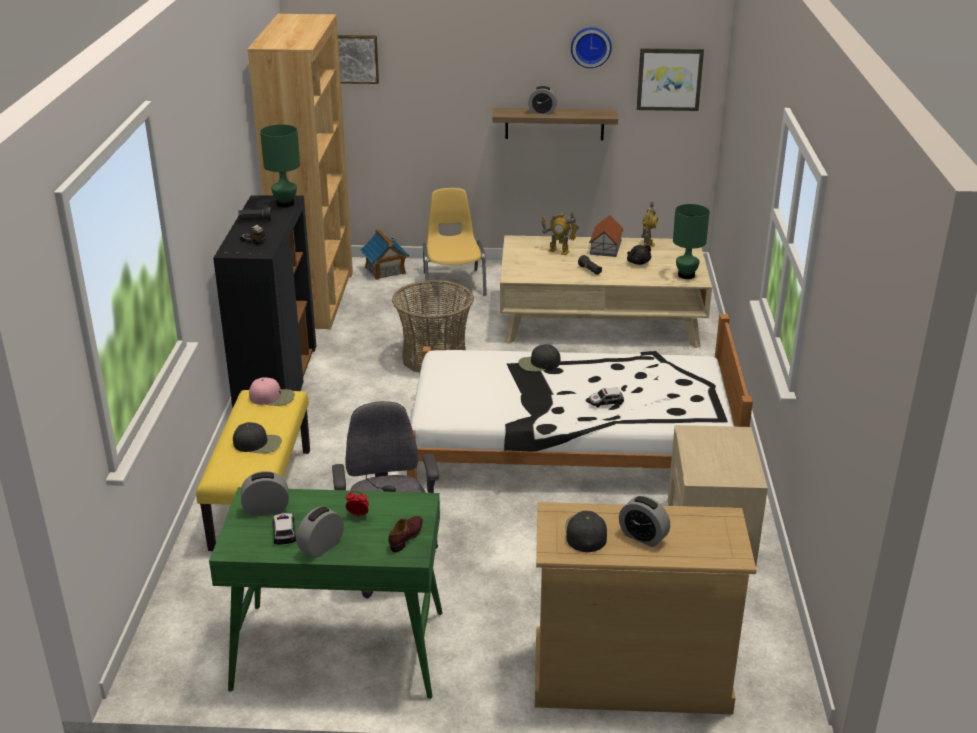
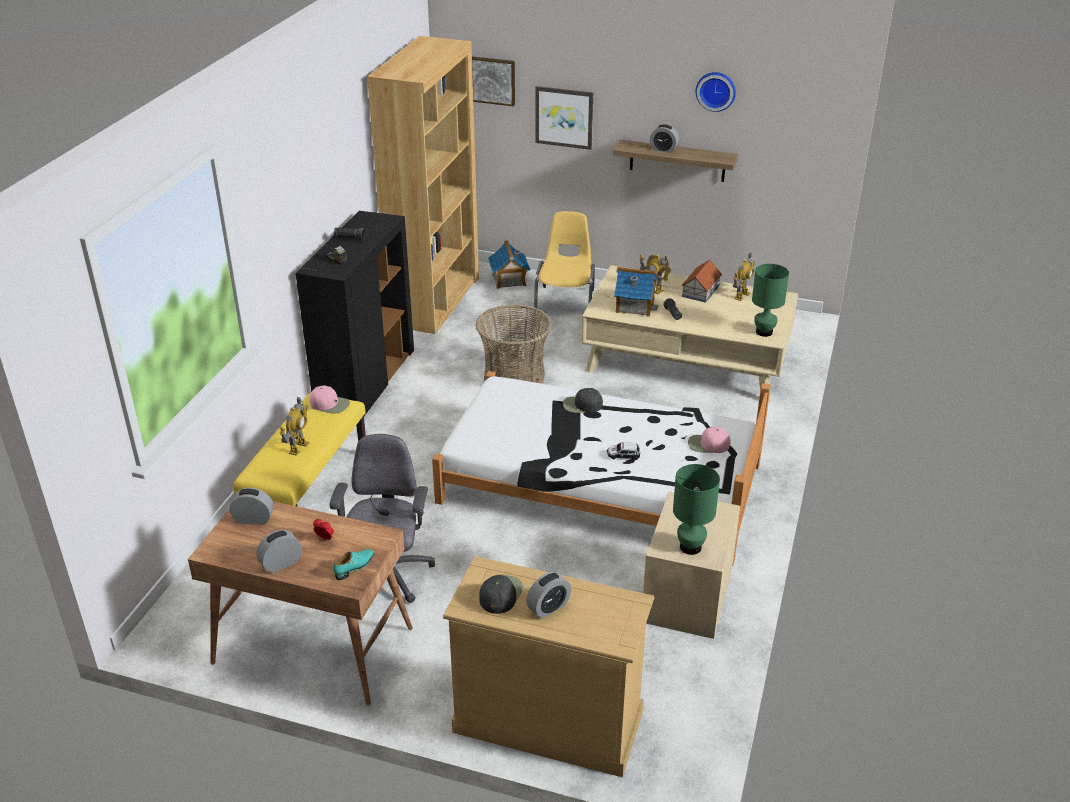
camera: 15 degrees right, 5 degrees up
green desk [209,487,442,699] -> brown desk [188,501,413,706]
black cap [233,422,282,453] -> toy robot [279,397,310,456]
green table lamp [260,125,300,207] -> green table lamp moved to [673,464,720,555]
toy car [272,513,296,545] -> none
brown shoe [388,516,423,553] -> turquoise shoe [333,549,374,580]
alarm clock [619,496,670,547] -> alarm clock turned 90 degrees counterclockwise [526,572,571,618]
black plush toy [627,245,651,265] -> none
picture [637,48,704,111] -> picture moved to [535,86,593,150]
none -> toy house [614,267,658,317]
none -> pink cap [688,427,731,453]

